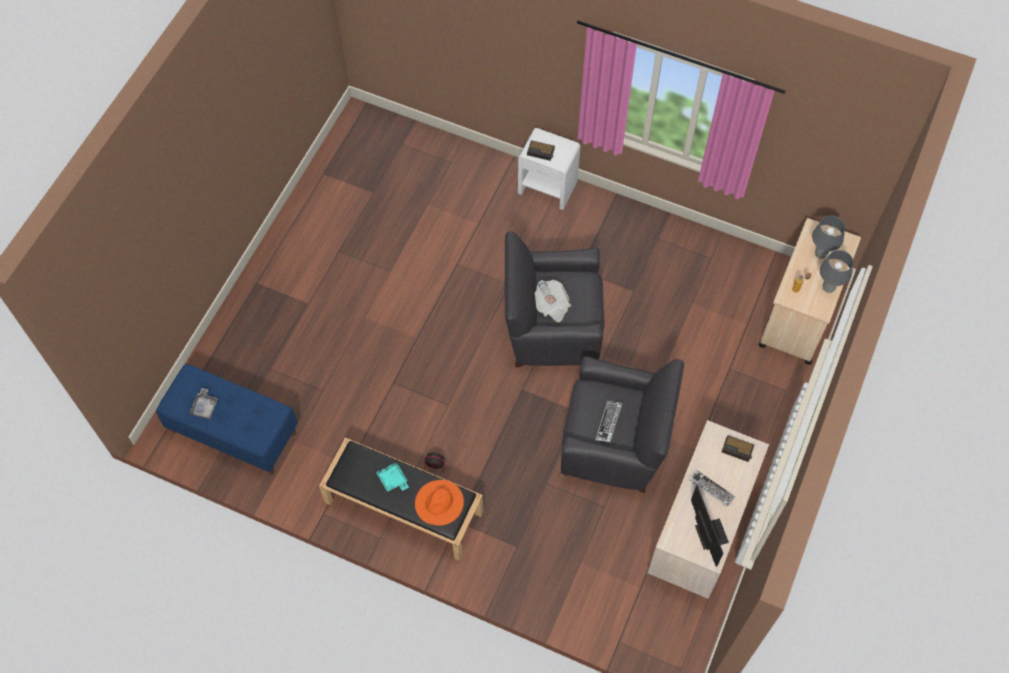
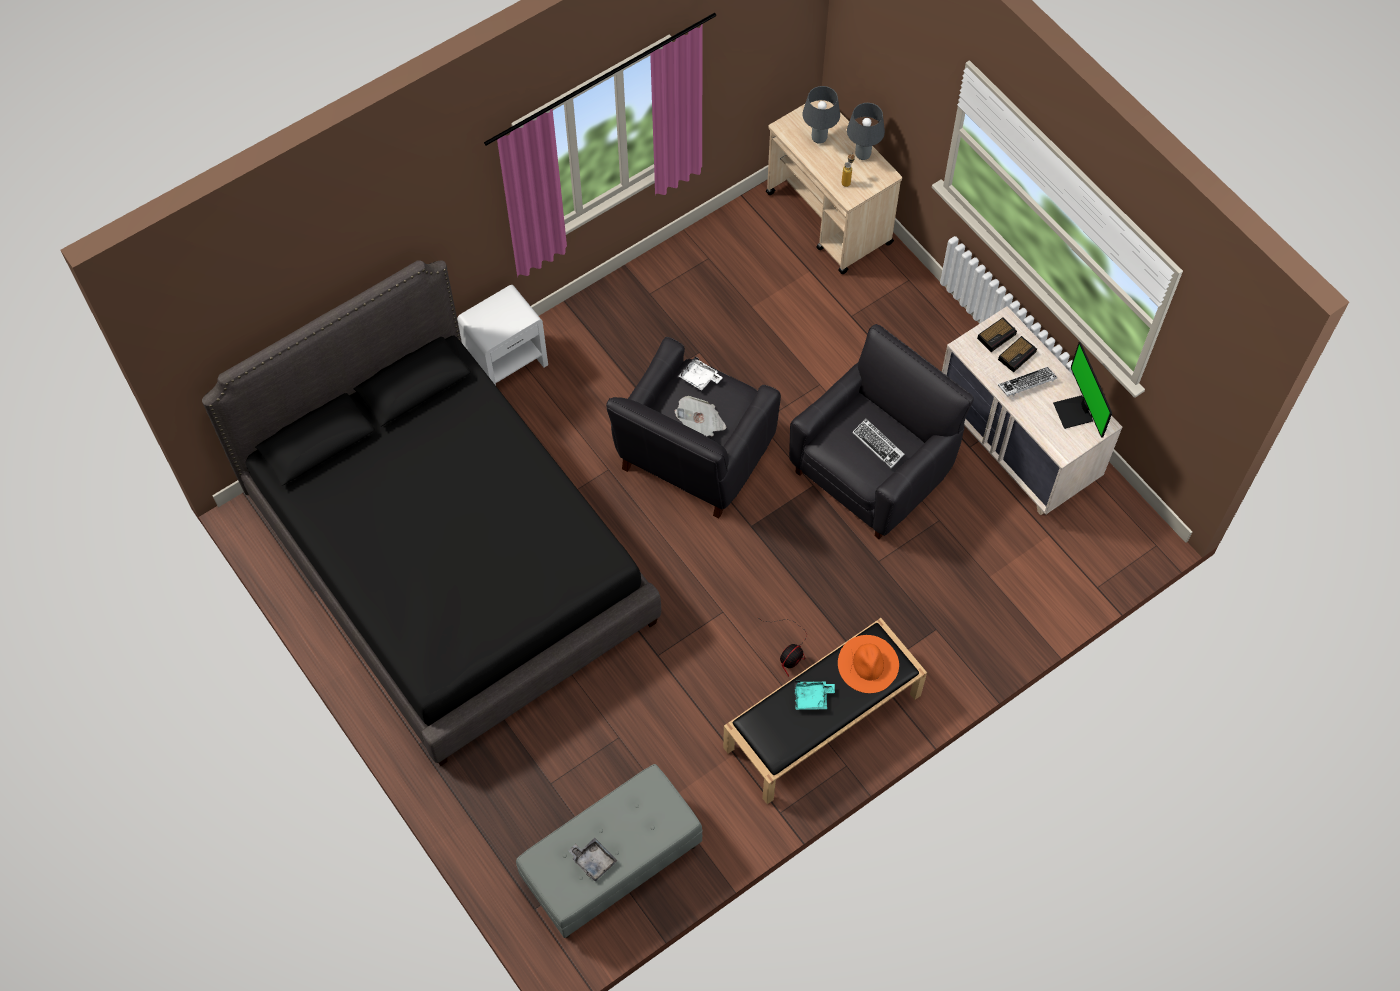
camera: 60 degrees left, 0 degrees up
blue bench [156,364,298,475] -> grey bench [516,764,703,938]
alarm clock [527,140,555,161] -> alarm clock moved to [998,336,1037,372]
monitor [691,485,729,567] -> monitor turned 120 degrees counterclockwise [1053,342,1112,438]
none -> black bed [202,260,661,766]
none -> white tray [679,356,723,391]

